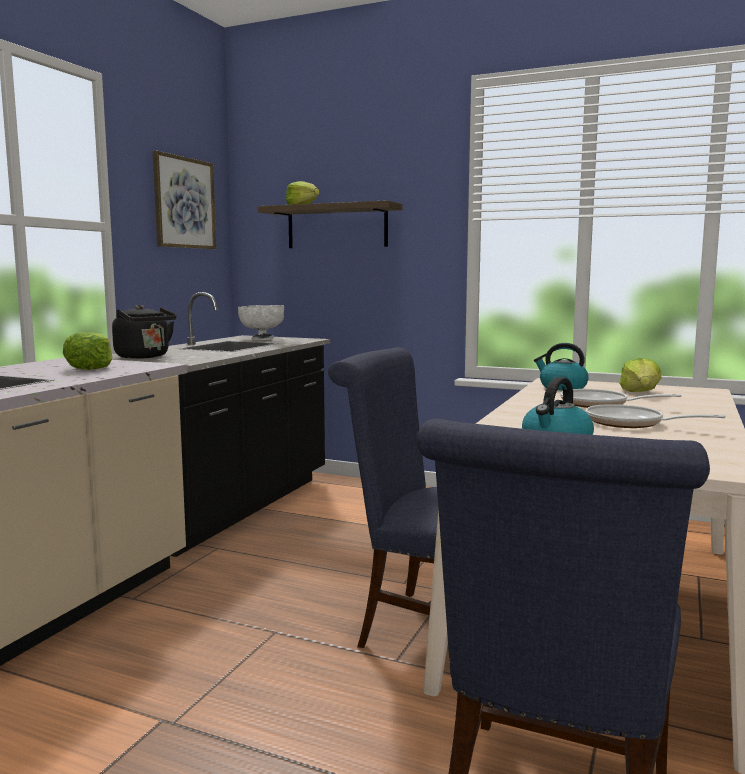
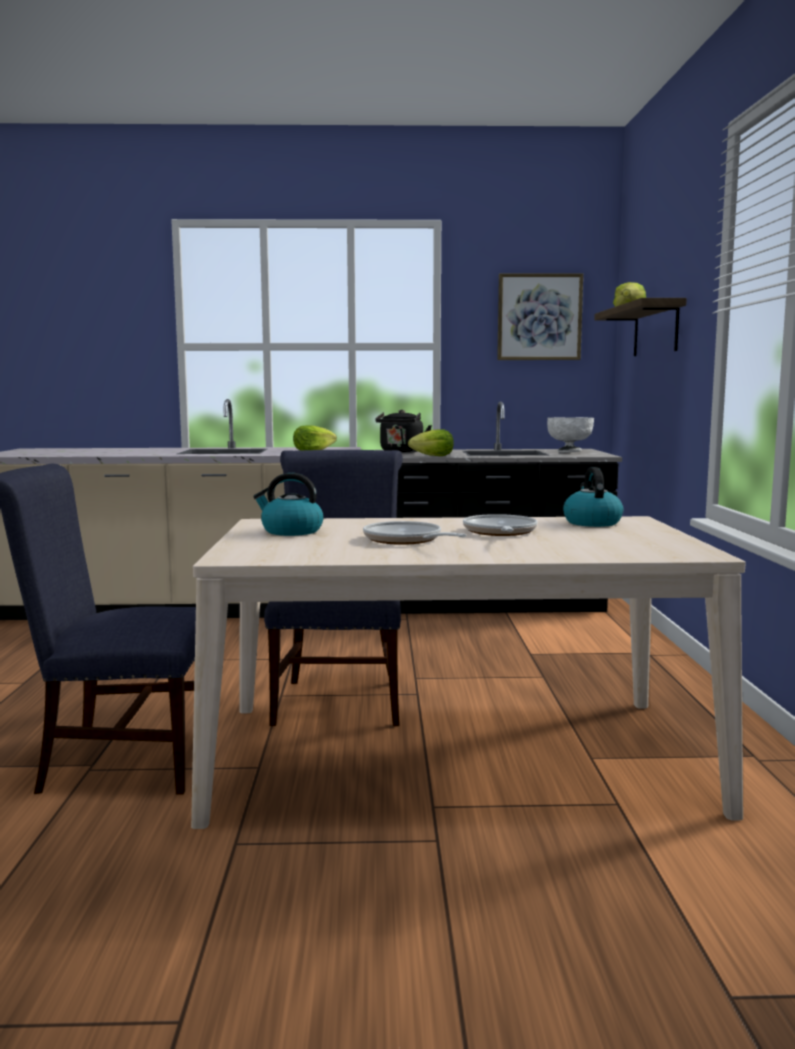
camera: 65 degrees right, 0 degrees up
frying pan [585,404,726,428] -> frying pan turned 45 degrees counterclockwise [363,521,466,545]
lettuce [619,358,661,392] -> lettuce moved to [408,429,454,456]

